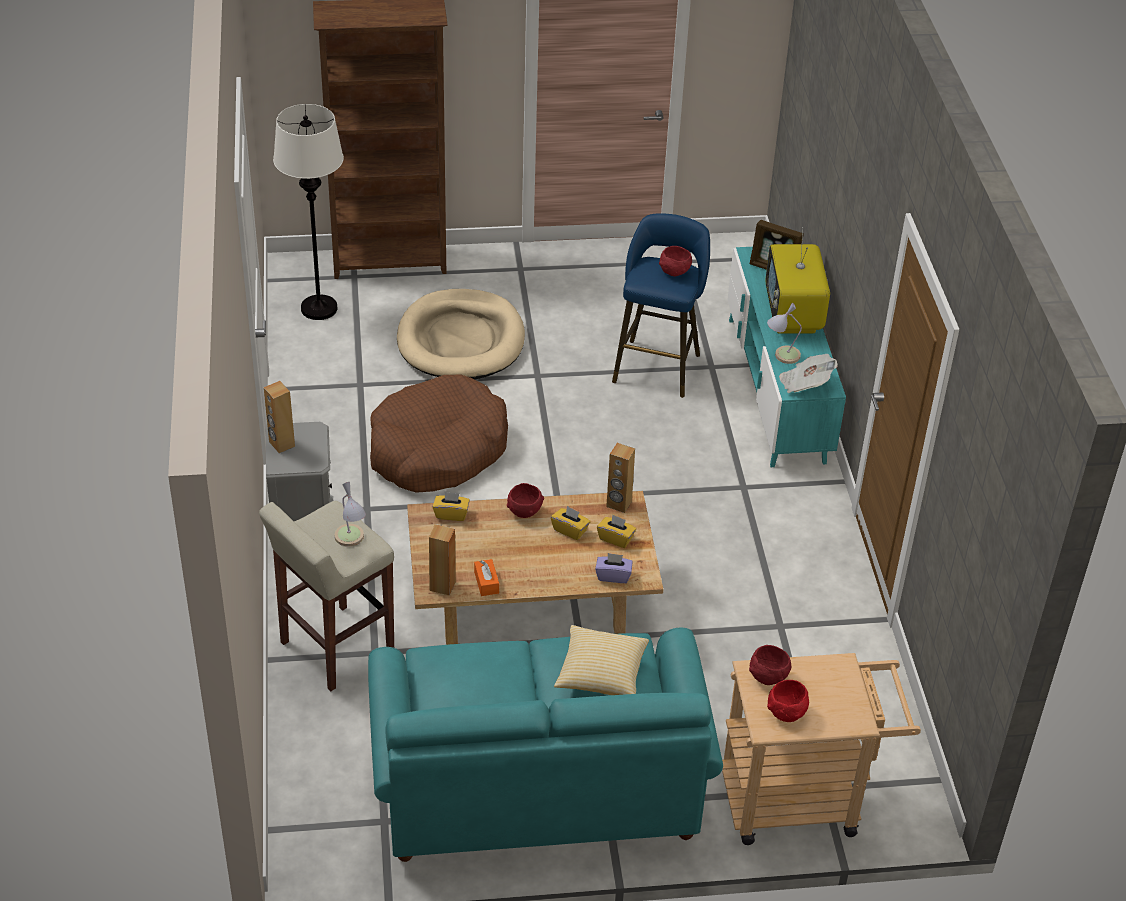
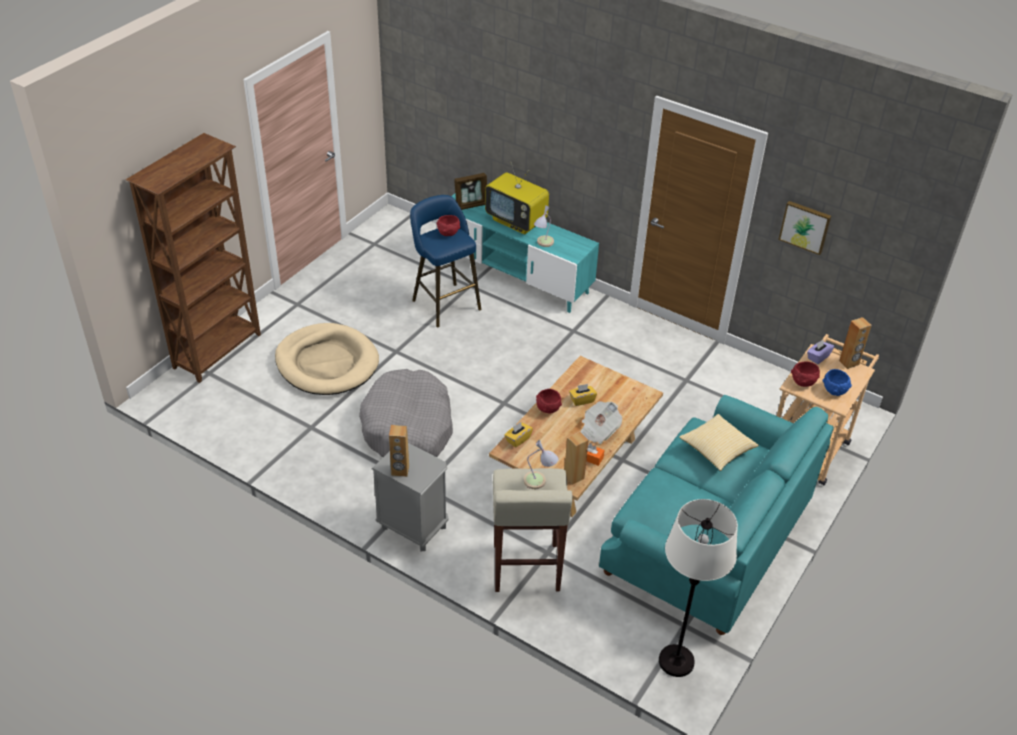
camera: 50 degrees left, 0 degrees up
white floor lamp [273,104,344,320] -> white floor lamp moved to [659,499,738,677]
brown dog bed [370,375,508,493] -> grey dog bed [359,369,453,457]
purple tissue box [595,553,633,583] -> purple tissue box moved to [807,339,834,364]
yellow tissue box [597,514,636,548] -> none
brown speaker [606,443,635,513] -> brown speaker moved to [839,317,872,369]
red bowl [767,680,809,722] -> blue bowl [822,369,852,396]
newspaper [779,354,838,393] -> newspaper moved to [580,401,622,444]
none -> picture [779,201,831,255]

